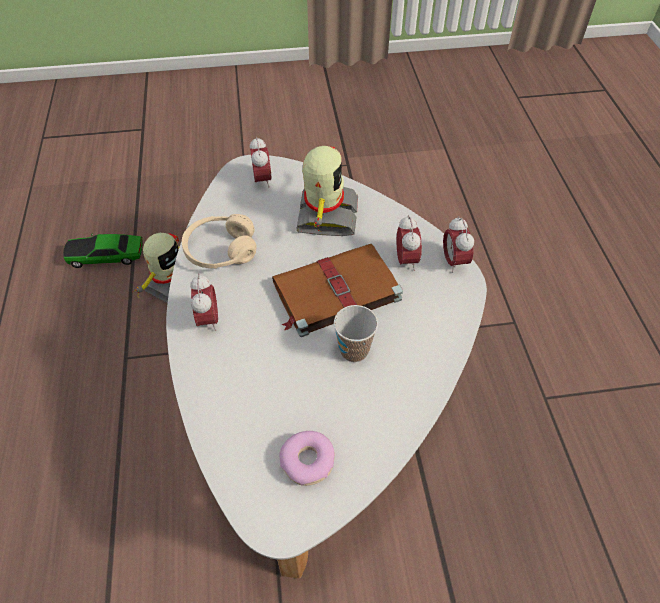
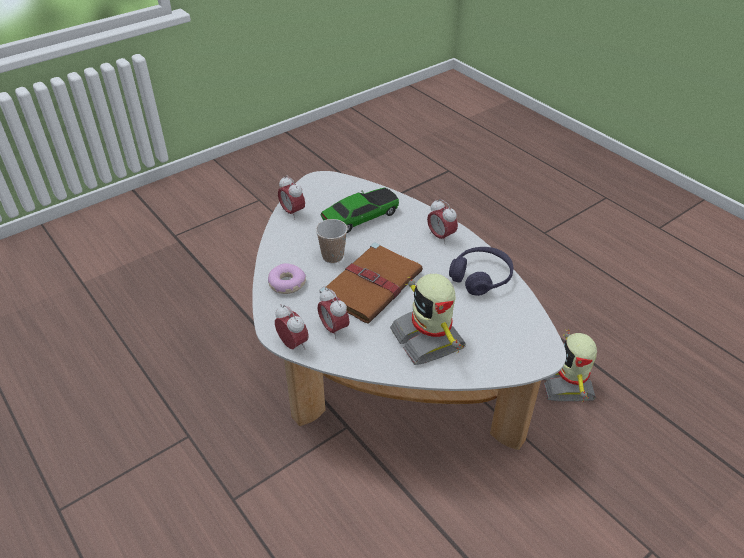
camera: 150 degrees right, 10 degrees down
toy car [63,233,143,268] -> toy car moved to [321,188,399,233]
beige headphones [182,214,257,269] -> purple headphones [449,247,513,296]
alarm clock [250,136,272,188] -> alarm clock moved to [278,175,305,219]
donut [279,431,335,486] -> donut moved to [268,263,306,294]

